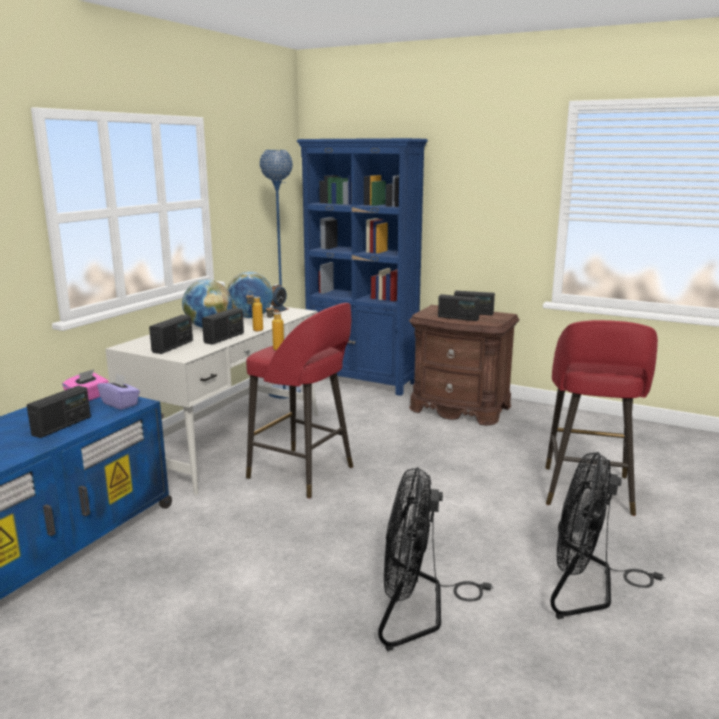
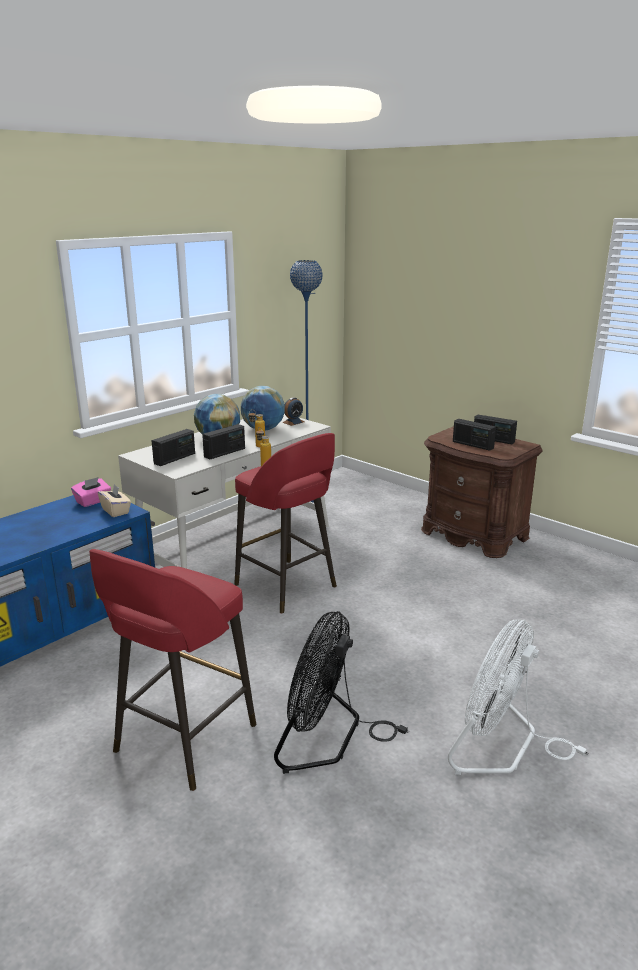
camera: 15 degrees right, 5 degrees up
radio [27,386,91,438] -> none
purple tissue box [97,374,140,410] -> beige tissue box [98,484,131,517]
blue bookcase [297,138,428,396] -> none
red stool [545,320,658,516] -> red stool moved to [89,549,256,791]
black fan [550,452,666,619] -> white fan [448,620,588,775]

